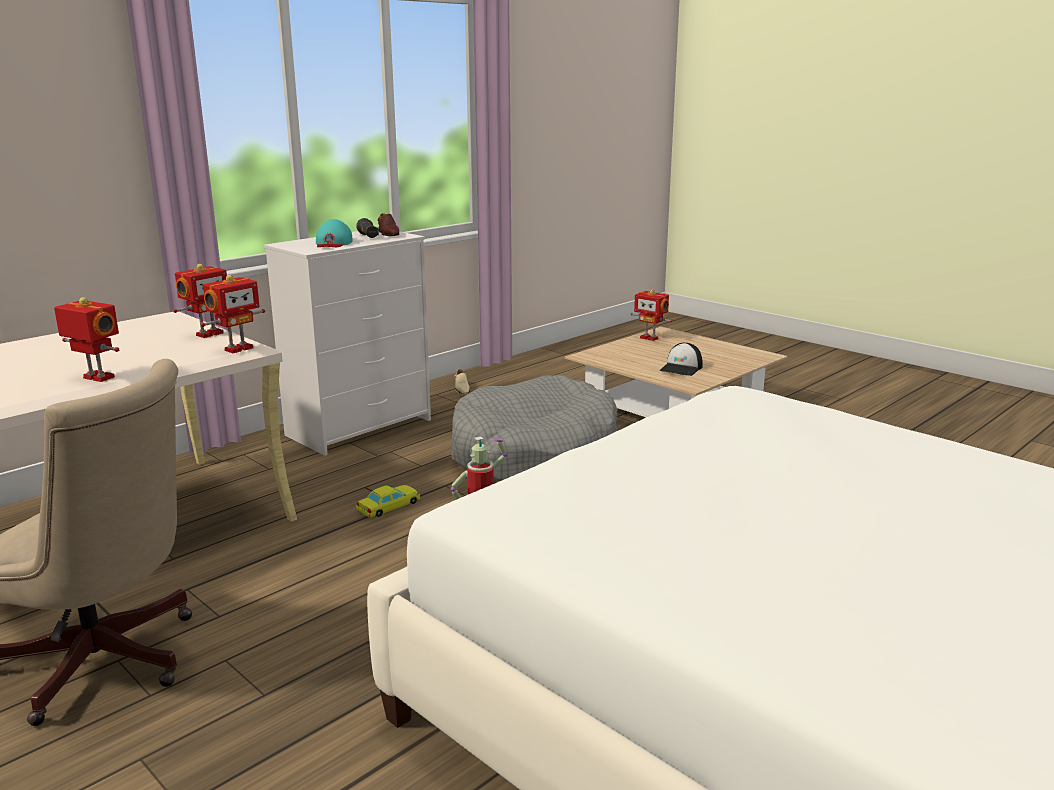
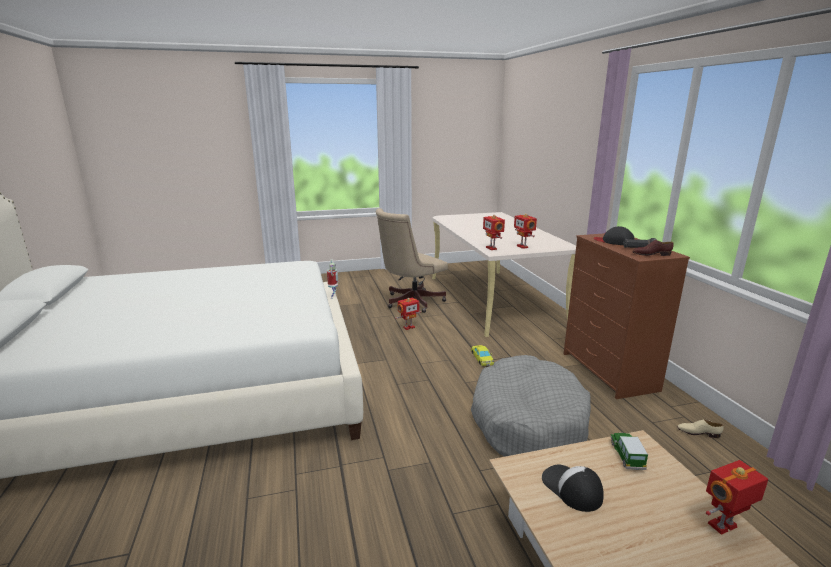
camera: 120 degrees right, 0 degrees up
toy robot [54,297,119,382] -> toy robot moved to [395,297,421,330]
white dresser [264,228,431,456] -> brown dresser [564,233,690,399]
turquoise cap [316,219,353,247] -> black cap [594,226,635,245]
none -> toy car [610,433,648,470]

